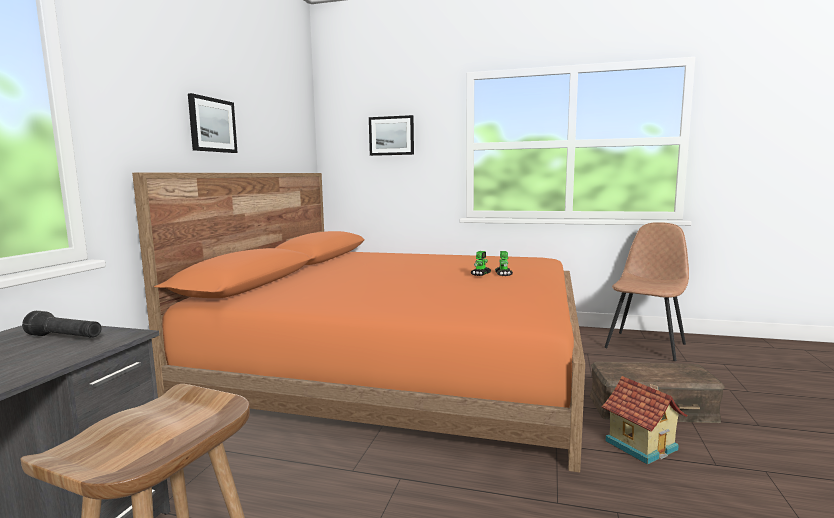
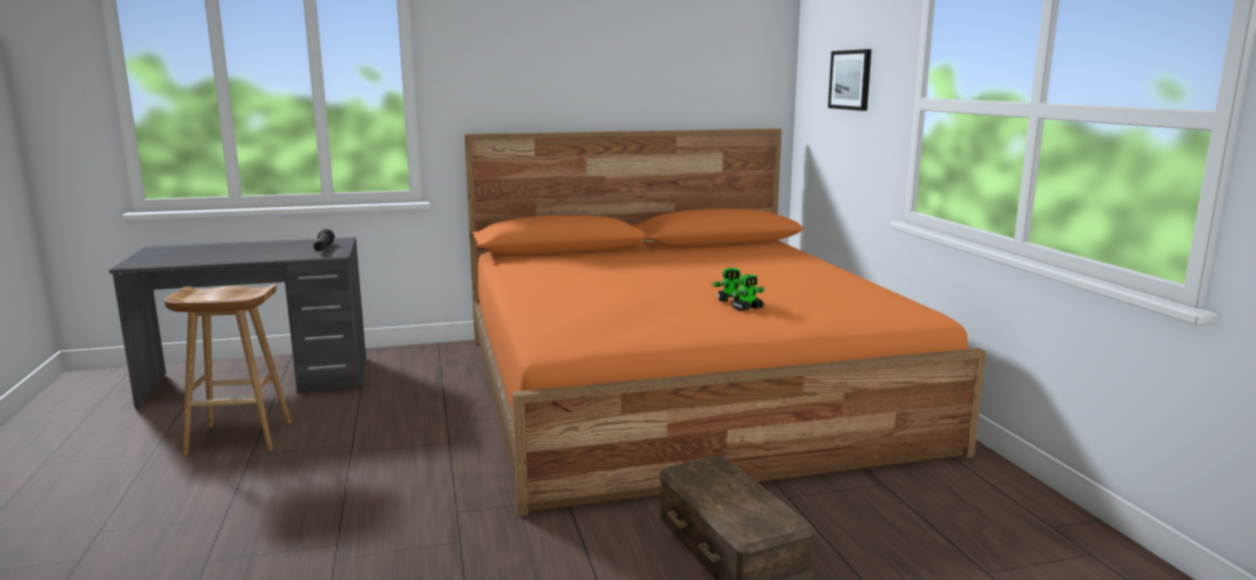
camera: 60 degrees right, 5 degrees up
picture [188,93,238,153] -> none
toy house [602,376,687,465] -> none
brown chair [604,222,689,361] -> none

